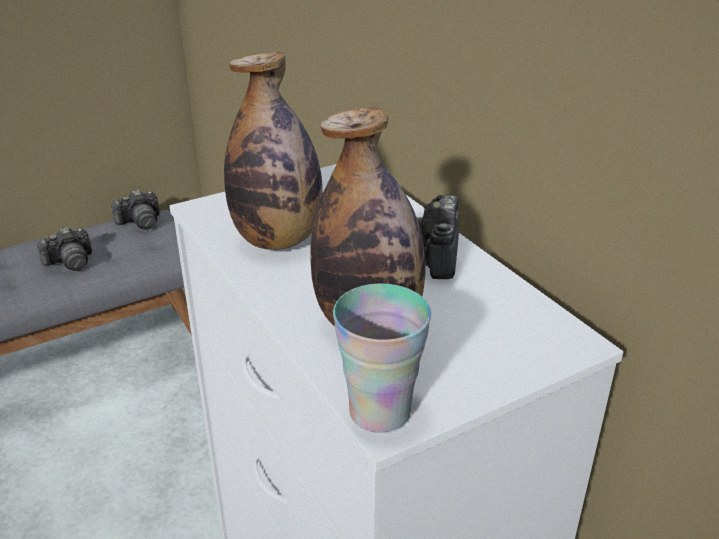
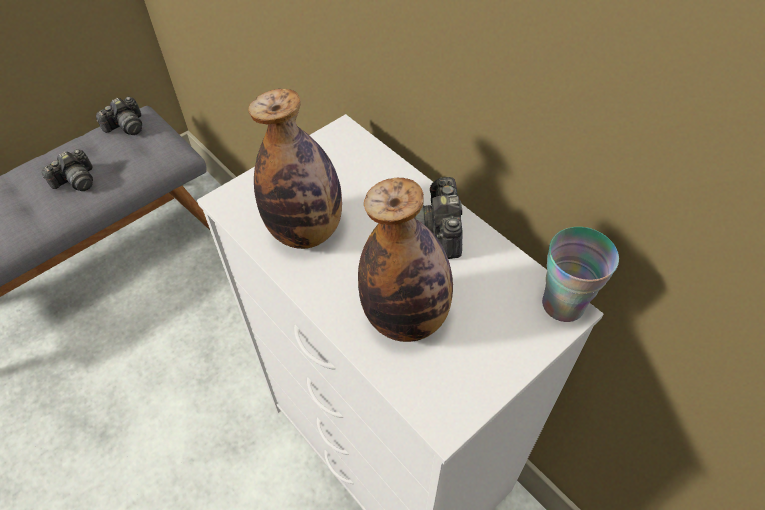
camera: 10 degrees left, 20 degrees up
cup [333,283,431,433] -> cup moved to [542,227,619,322]

